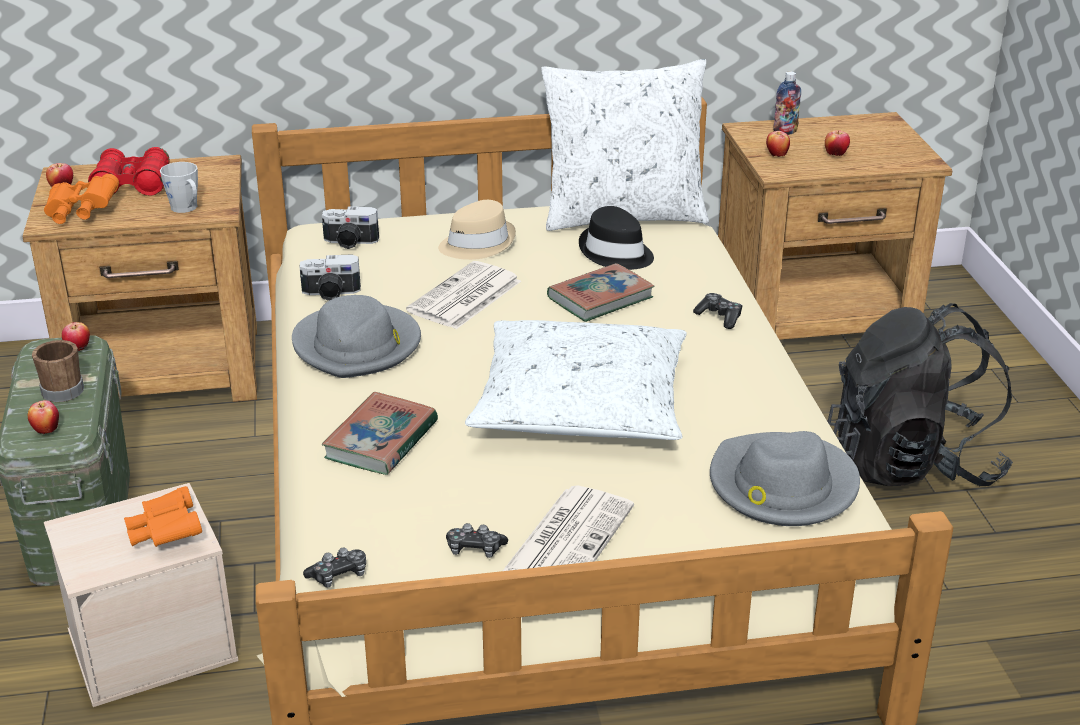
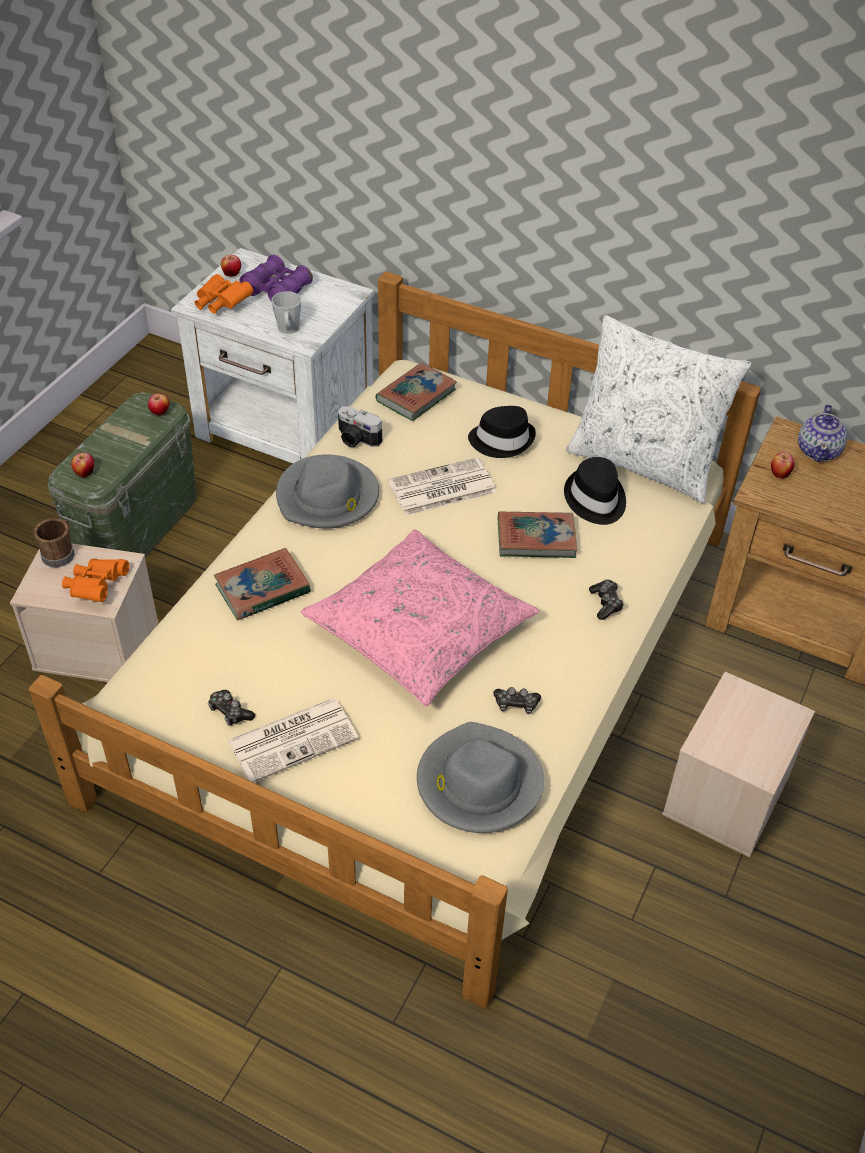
camera: 35 degrees right, 15 degrees up
brown nightstand [22,155,257,402] -> white nightstand [171,248,375,464]
brown mug [32,340,84,402] -> brown mug moved to [33,518,75,568]
red binoculars [88,147,170,196] -> purple binoculars [239,255,313,302]
game controller [303,547,366,587] -> game controller moved to [493,687,541,714]
camera [322,206,379,249] -> book [375,363,457,421]
beige hat [438,200,516,260] -> black hat [468,406,536,458]
white pillow [465,320,687,440] -> pink pillow [301,529,539,707]
bottle [773,71,801,135] -> teapot [798,404,847,462]
apple [825,130,850,156] -> none
black backpack [828,303,1013,486] -> beige storage box [662,672,815,858]

